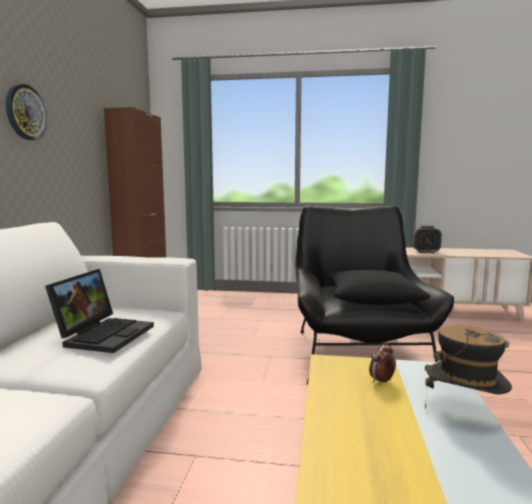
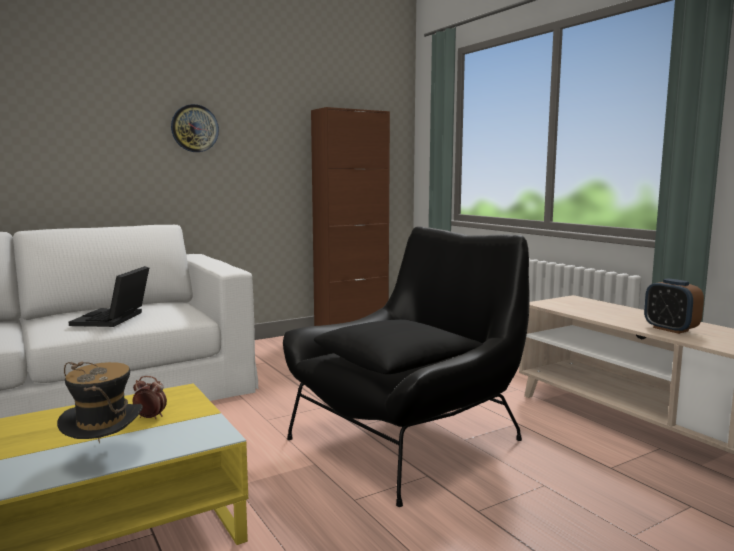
camera: 50 degrees right, 0 degrees up
laptop [45,269,154,353] -> laptop turned 120 degrees clockwise [69,266,149,327]

